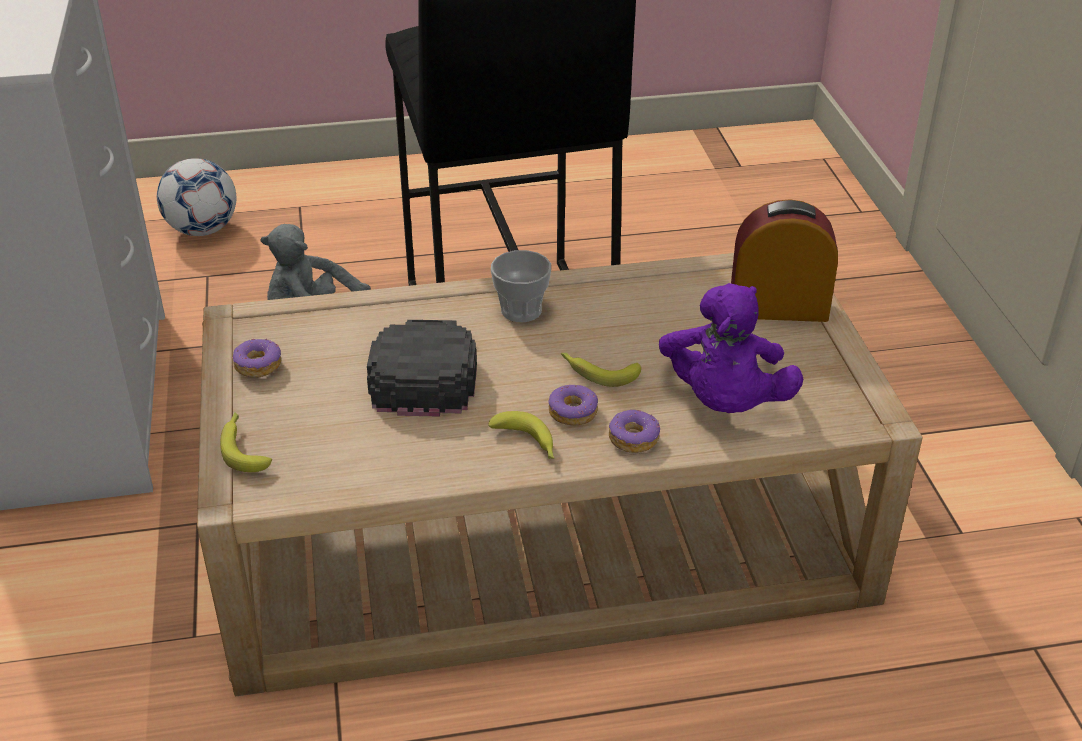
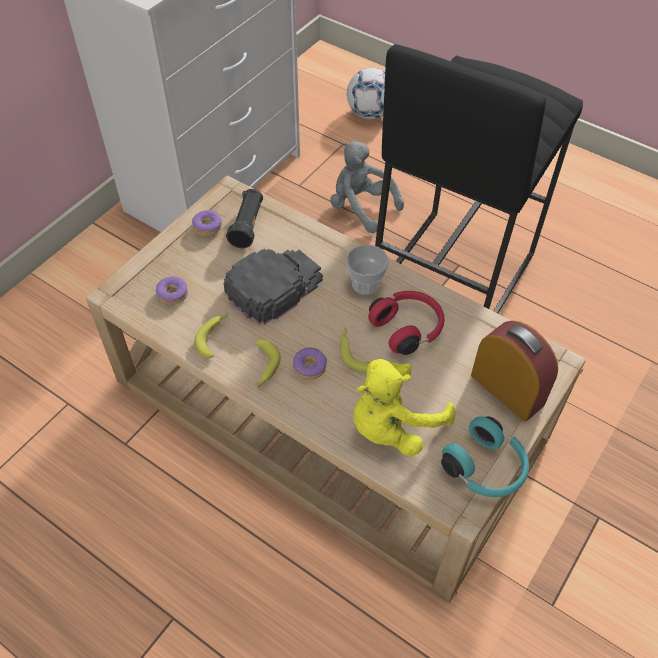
camera: 45 degrees right, 15 degrees up
banana [220,412,272,472] -> banana moved to [194,312,228,359]
donut [609,410,660,453] -> donut moved to [156,276,188,305]
purple plush toy [659,283,803,413] -> yellow plush toy [353,359,456,456]
none -> black flashlight [226,189,263,248]
none -> red headphones [368,291,445,355]
none -> turquoise headphones [441,416,529,497]

